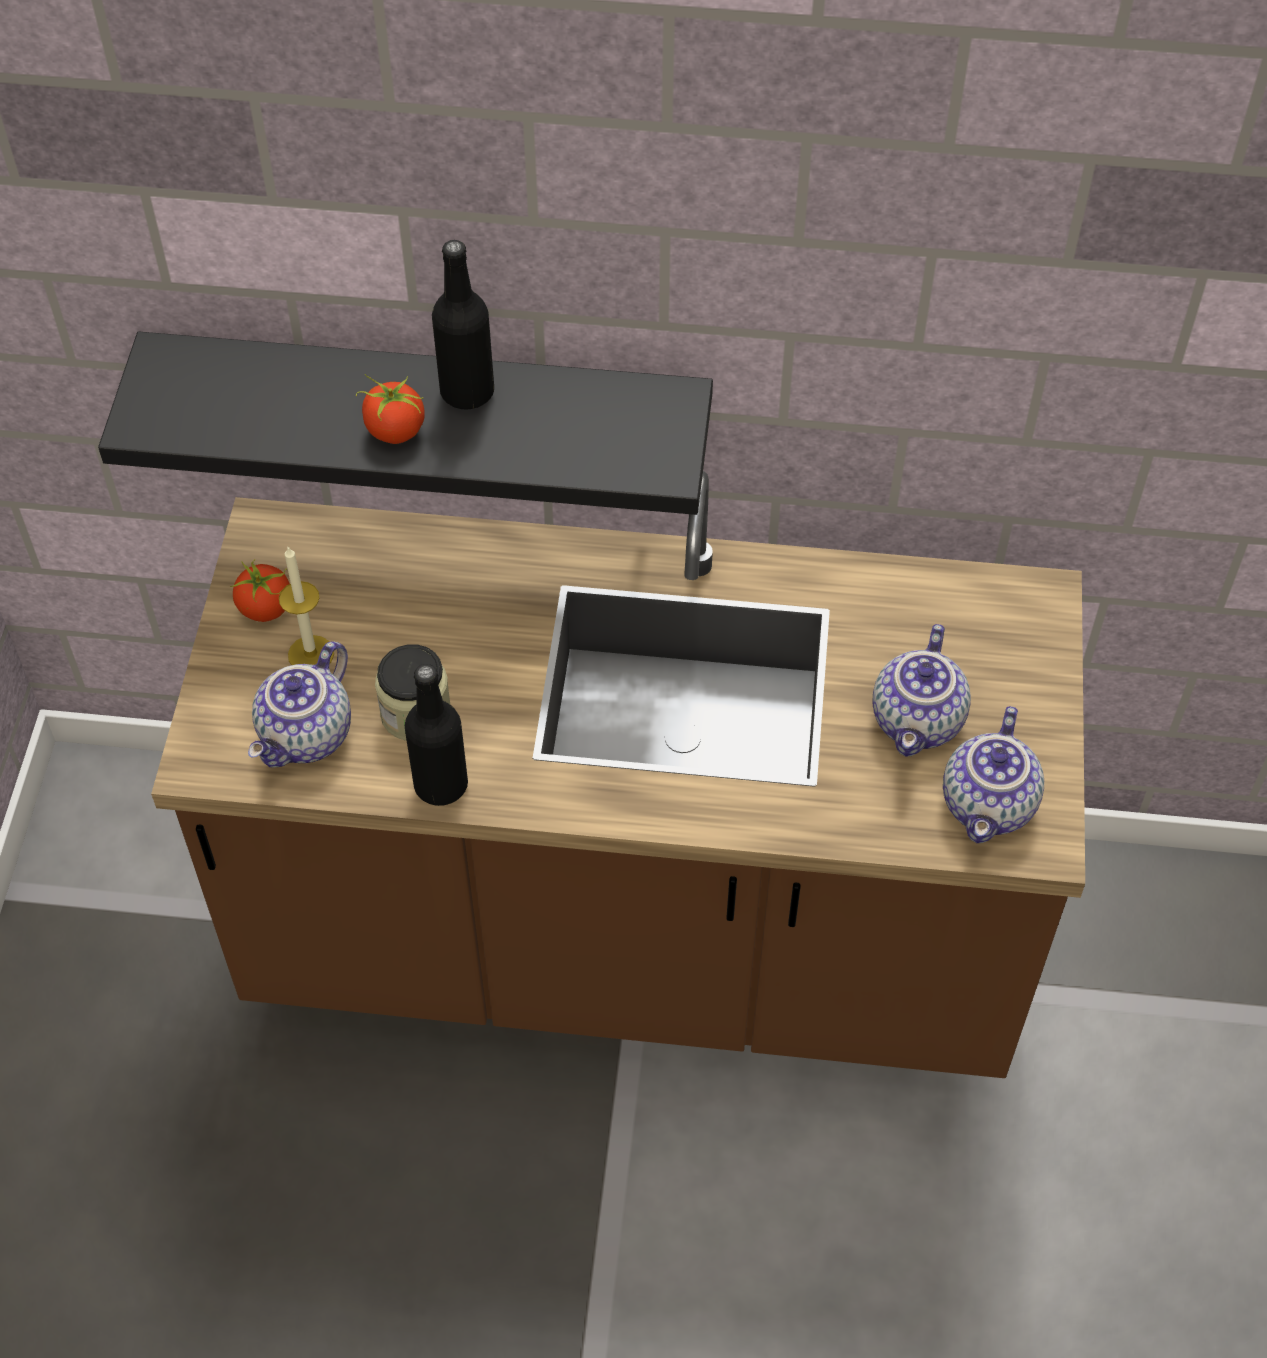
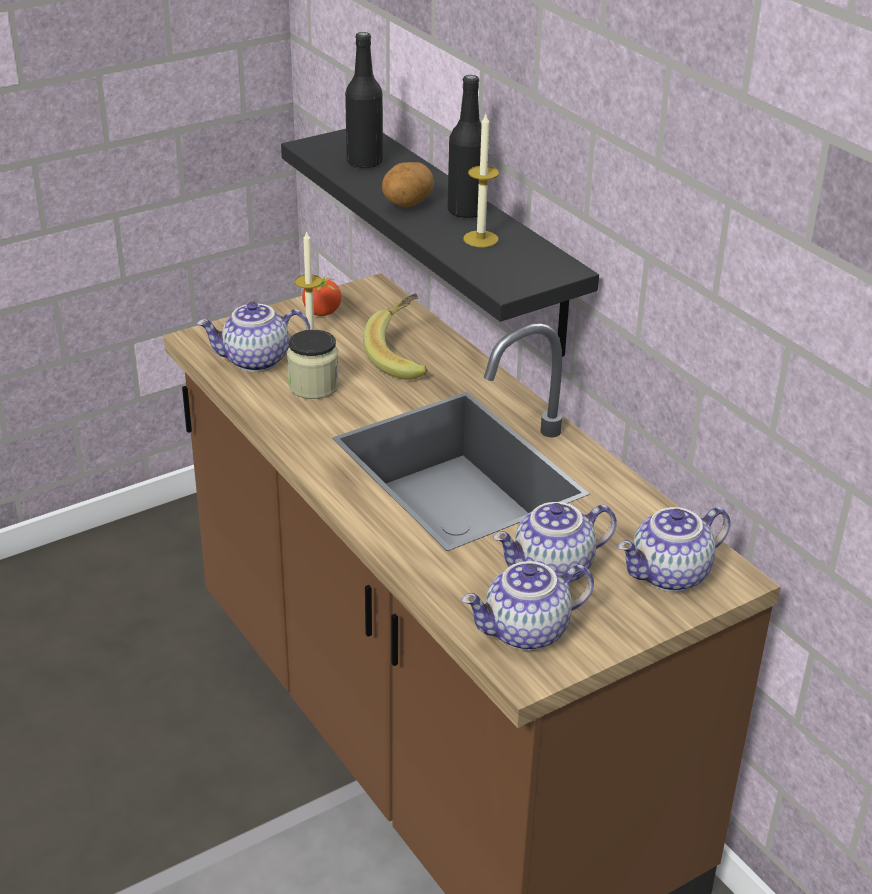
camera: 50 degrees right, 20 degrees down
tomato [356,374,425,444] -> potato [382,162,434,207]
black bottle [405,664,468,806] -> black bottle moved to [345,32,383,169]
none -> banana [363,293,428,380]
none -> candle [463,114,499,247]
none -> teapot [618,507,730,592]

